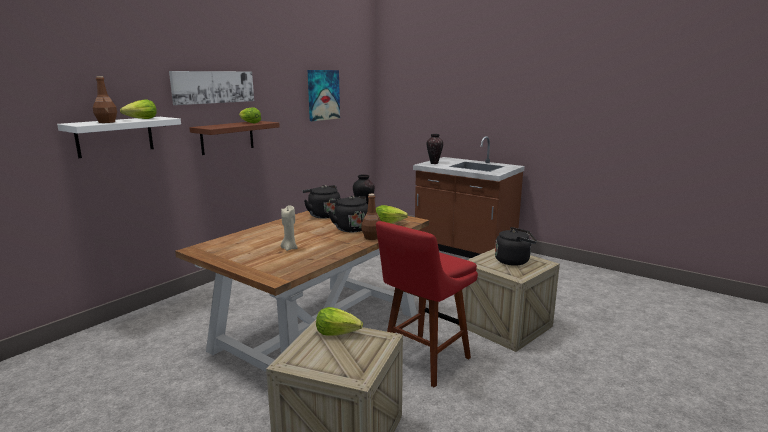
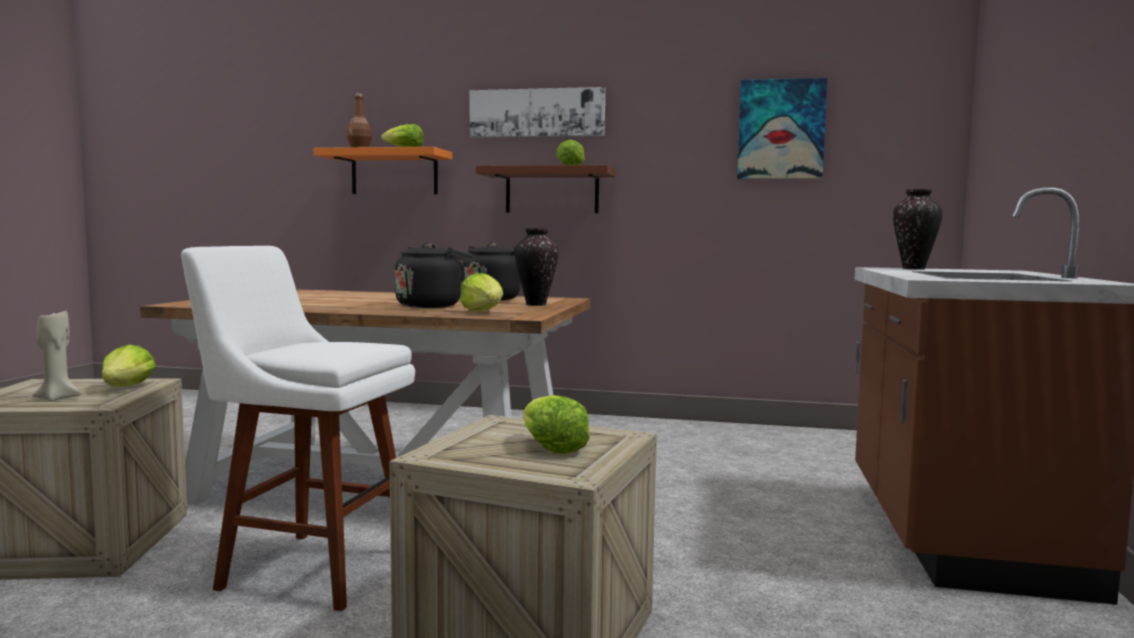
camera: 65 degrees right, 10 degrees down
white shelf [57,117,181,158] -> orange shelf [314,147,452,194]
beige candle [281,205,298,251] -> beige candle moved to [32,308,81,401]
brown bottle [361,194,381,240] -> none
red stool [376,221,478,388] -> white stool [181,246,415,611]
black kettle [495,227,537,266] -> lettuce [523,395,589,454]

